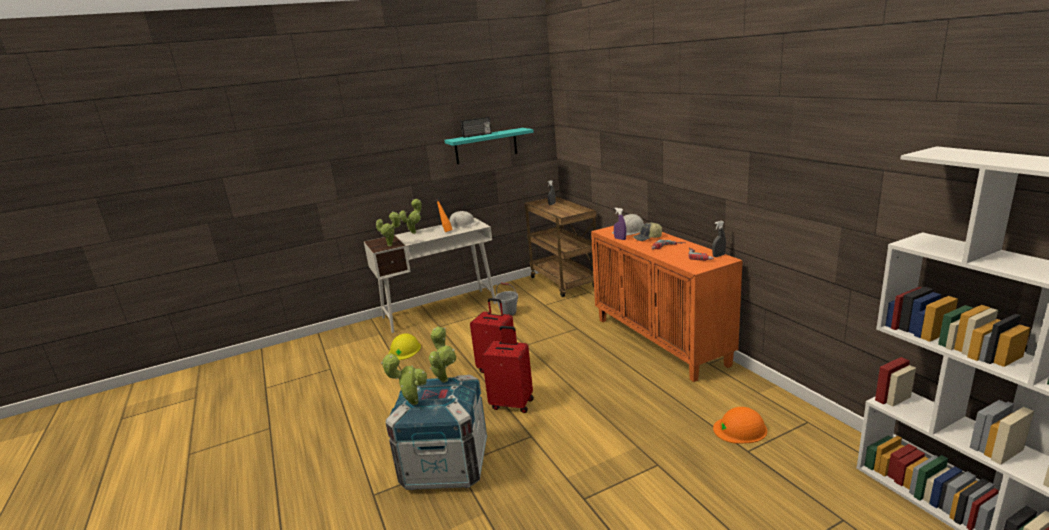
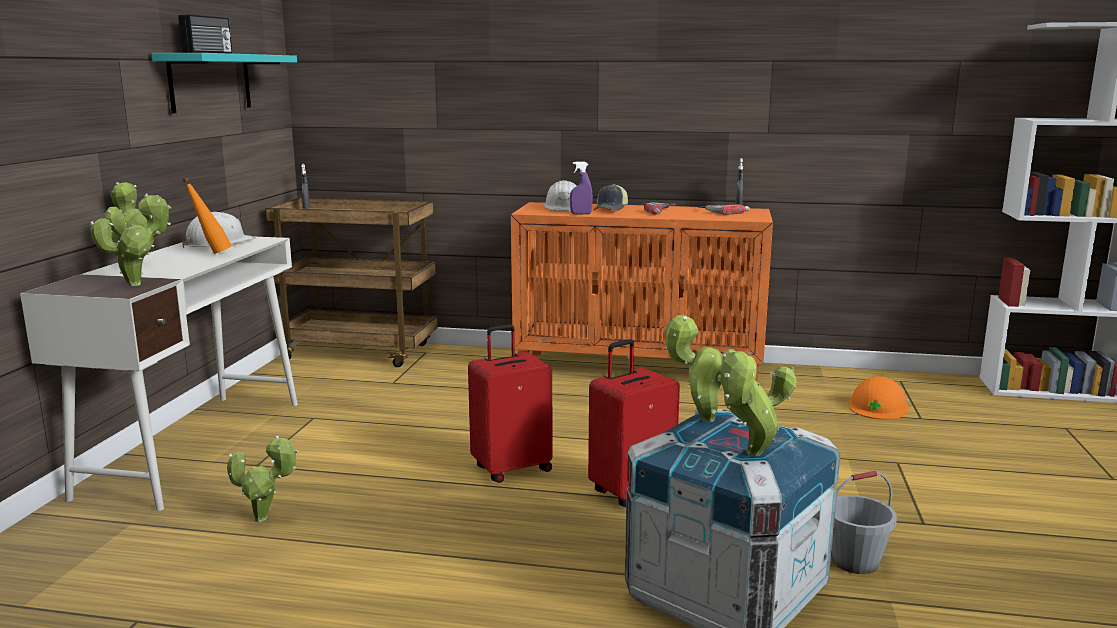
camera: 55 degrees left, 5 degrees down
yellow hard hat [388,333,421,360] -> potted plant [227,436,298,522]
grey bucket [495,282,518,316] -> grey bucket moved to [832,471,897,574]

